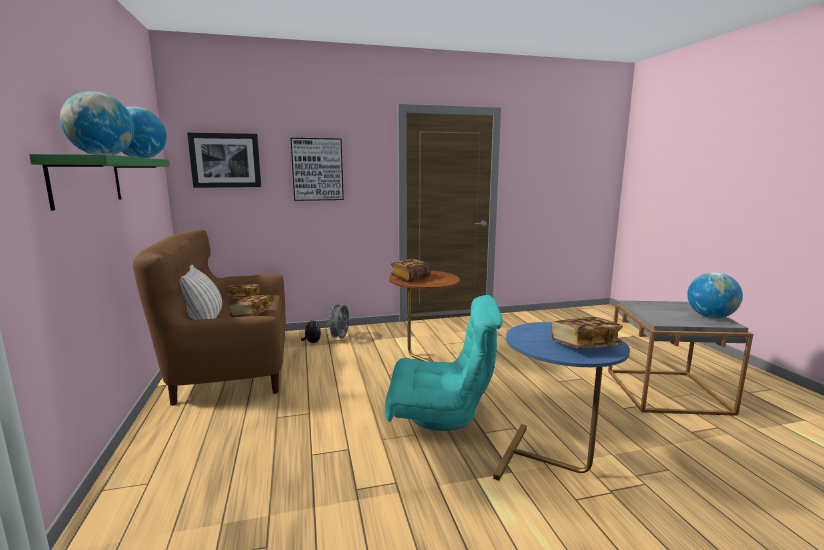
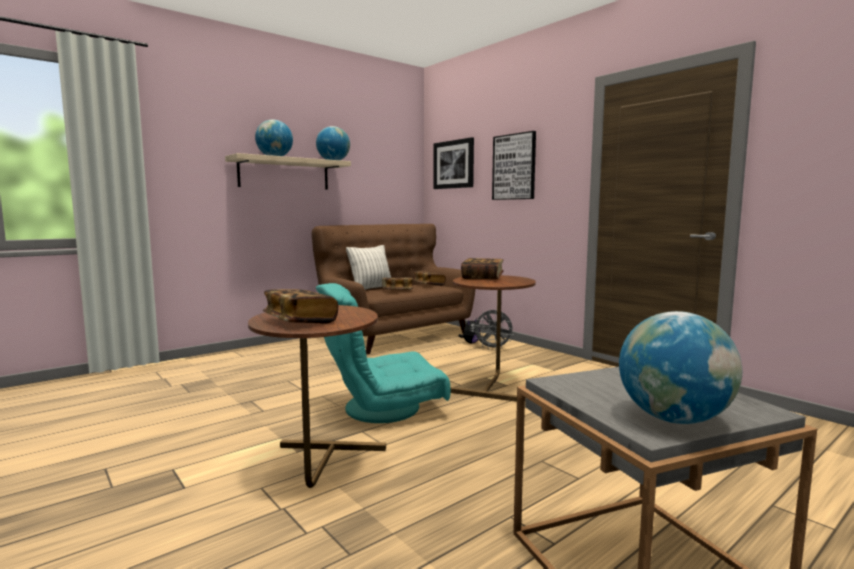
camera: 65 degrees right, 5 degrees down
green shelf [29,154,170,211] -> beige shelf [225,153,351,190]
grey fan [327,302,351,340] -> grey fan turned 150 degrees counterclockwise [472,309,514,349]
turquoise armchair [385,295,503,431] -> turquoise armchair turned 90 degrees clockwise [316,283,451,423]
blue side table [493,322,630,481] -> brown side table [248,305,386,488]

